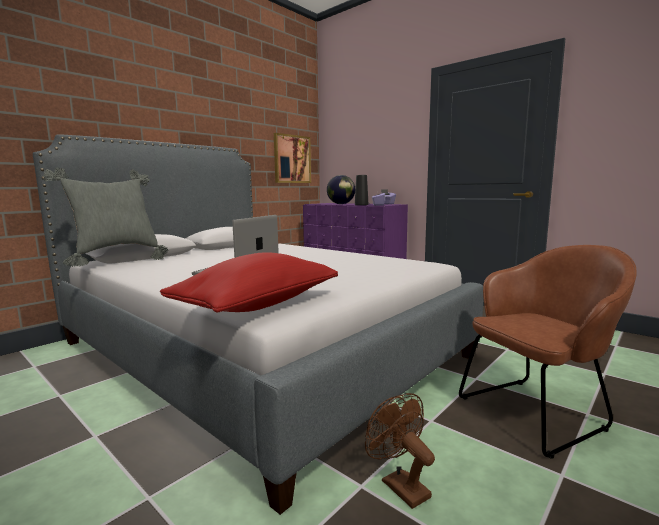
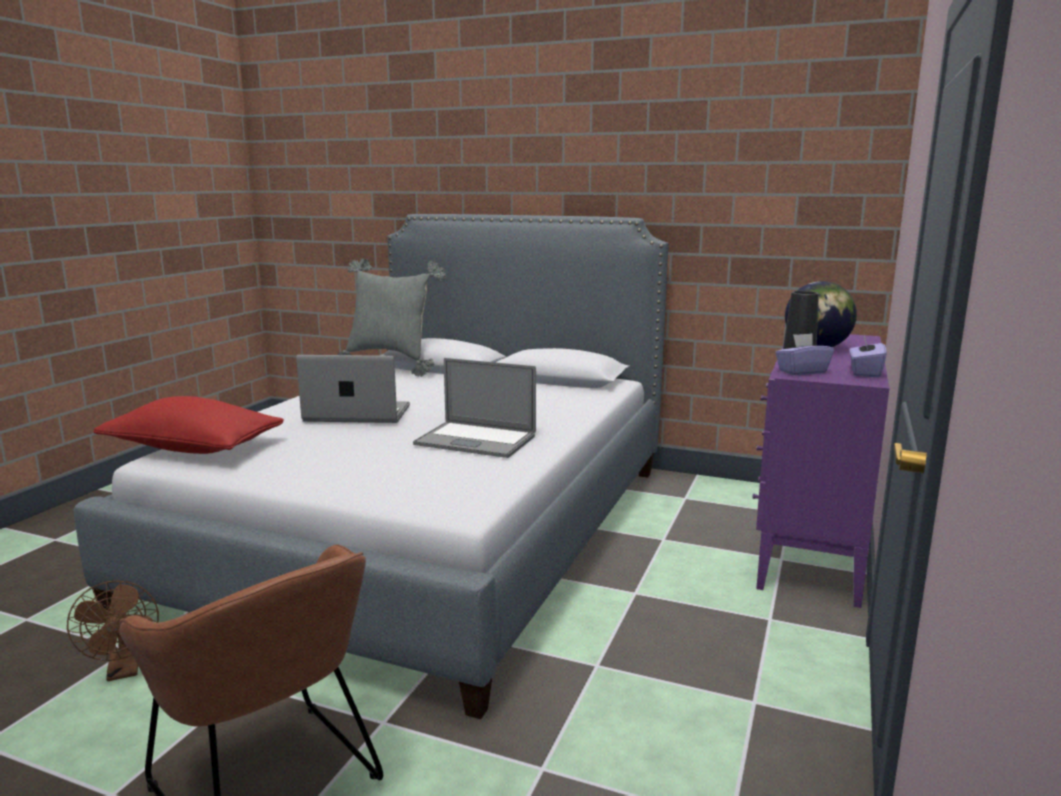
camera: 70 degrees right, 5 degrees up
picture [274,133,311,183] -> none
brown fan [365,393,435,509] -> brown fan turned 120 degrees clockwise [67,581,159,681]
none -> laptop [413,358,536,458]

